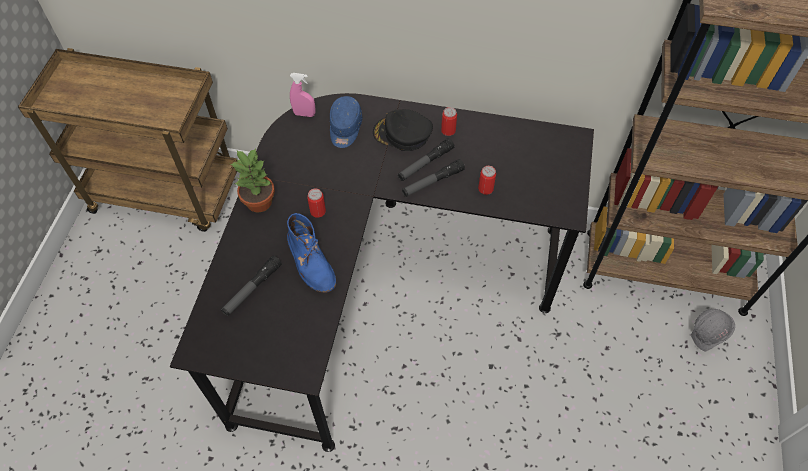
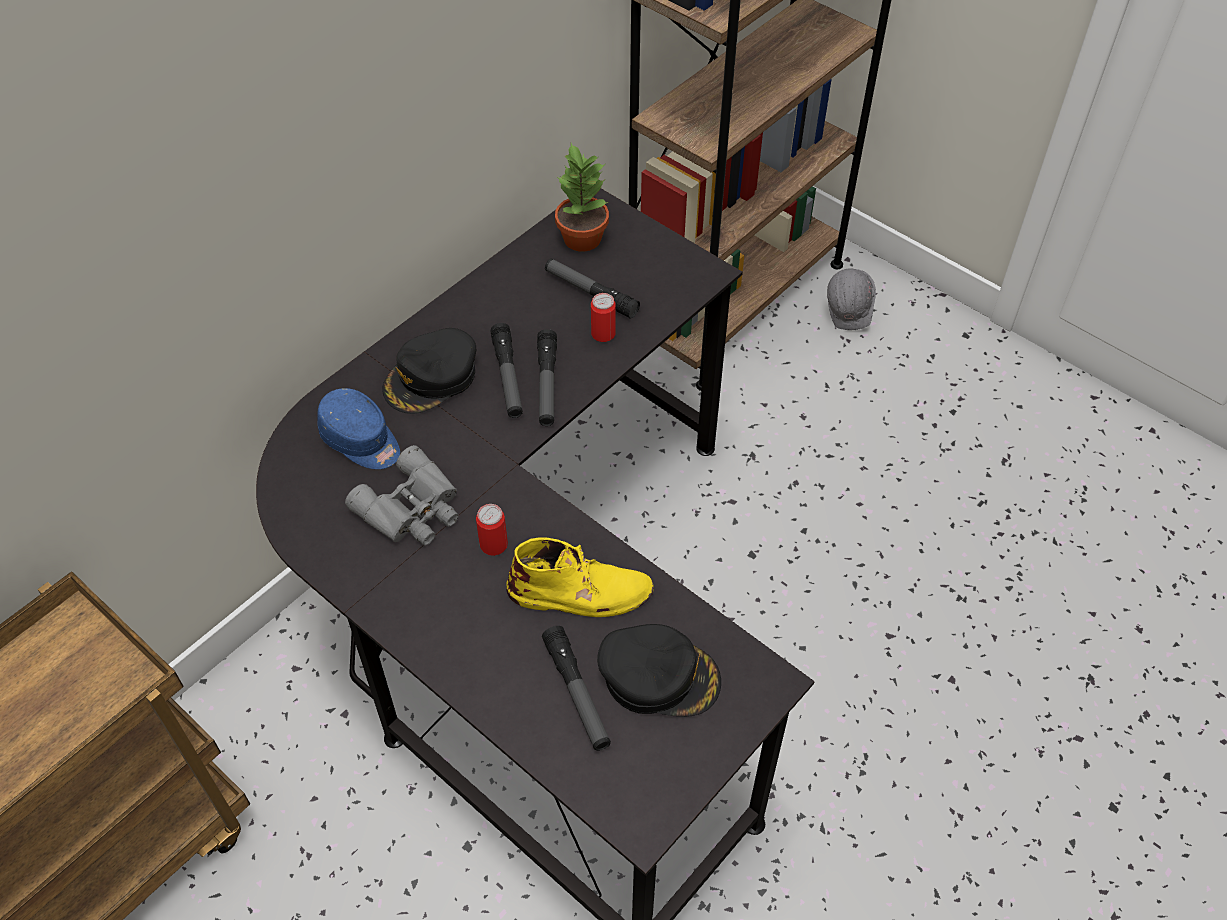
camera: 60 degrees left, 5 degrees down
potted plant [231,149,275,213] -> potted plant moved to [555,143,609,252]
blue boot [287,213,336,293] -> yellow boot [506,537,654,617]
pink spray bottle [290,73,316,117] -> none
can [441,107,457,136] -> none
none -> grey binoculars [345,445,459,546]
none -> flashlight [545,259,640,319]
none -> black cap [597,624,721,717]

